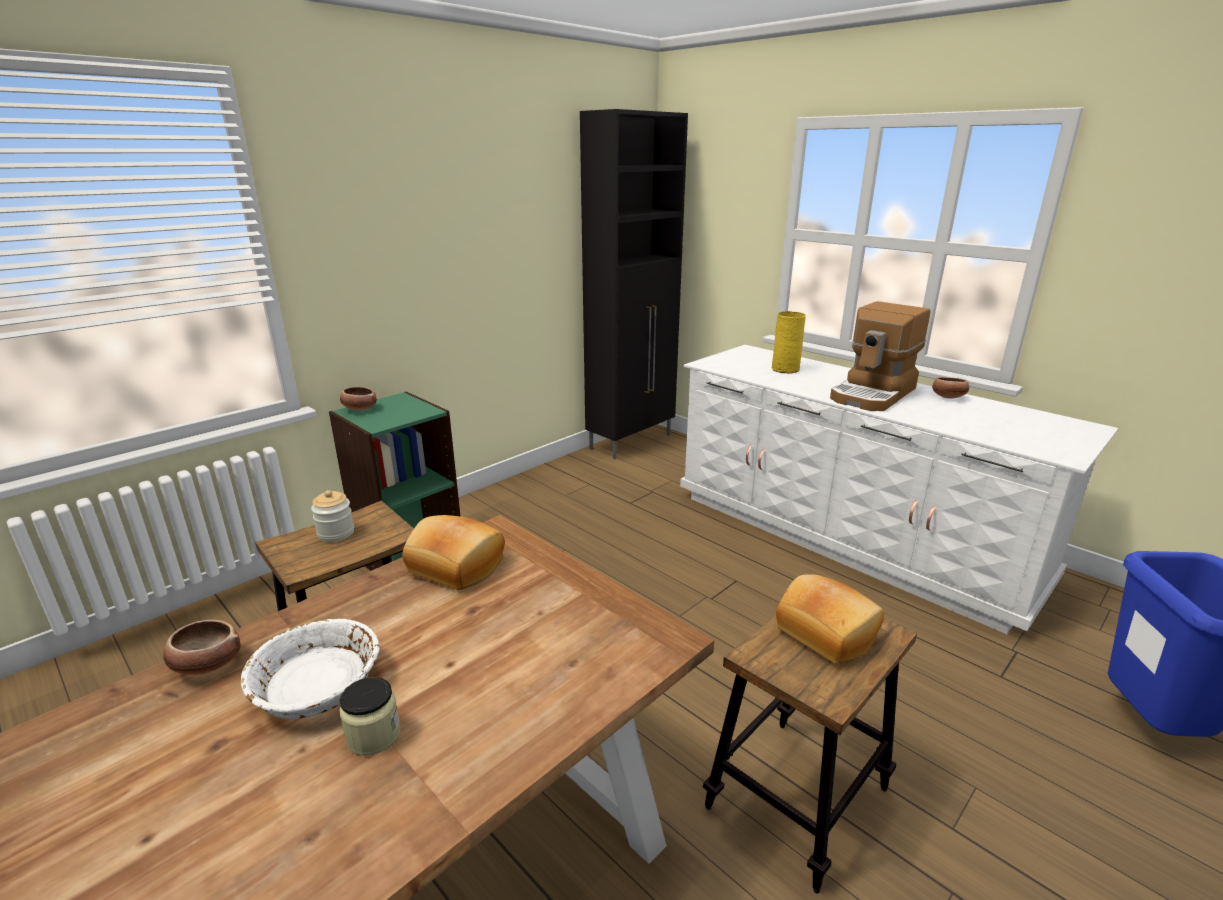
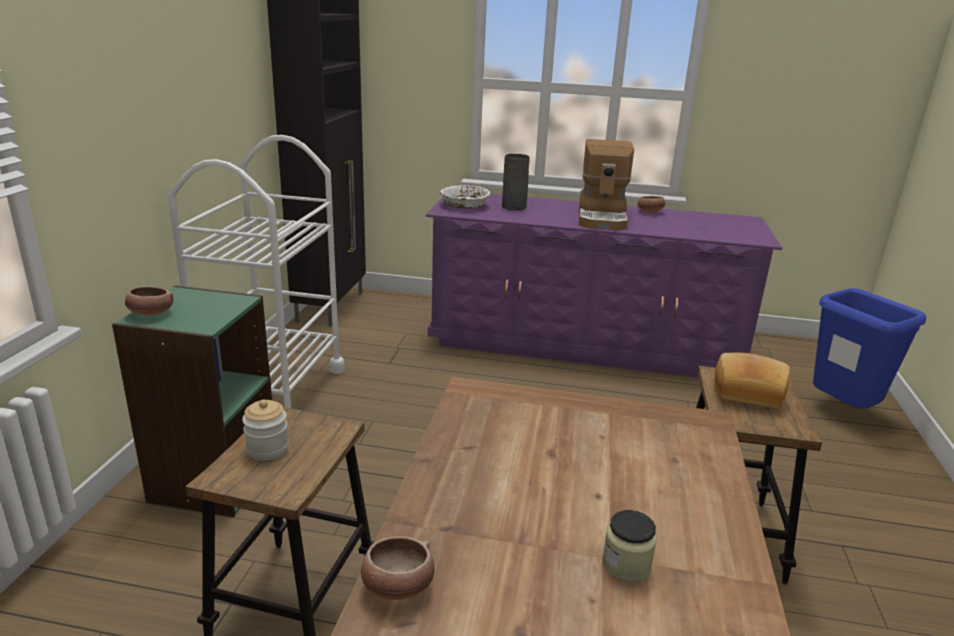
camera: 35 degrees left, 0 degrees up
white bowl [241,619,380,719] -> white bowl moved to [440,186,490,208]
bread [402,515,505,590] -> none
white dresser [680,345,1118,634] -> purple dresser [426,194,782,378]
yellow vase [772,311,806,374] -> grey vase [502,154,530,210]
none -> white cart [168,135,344,408]

